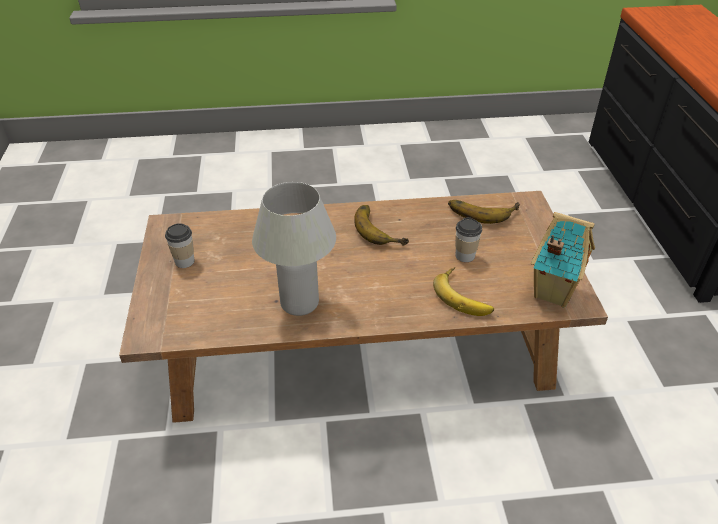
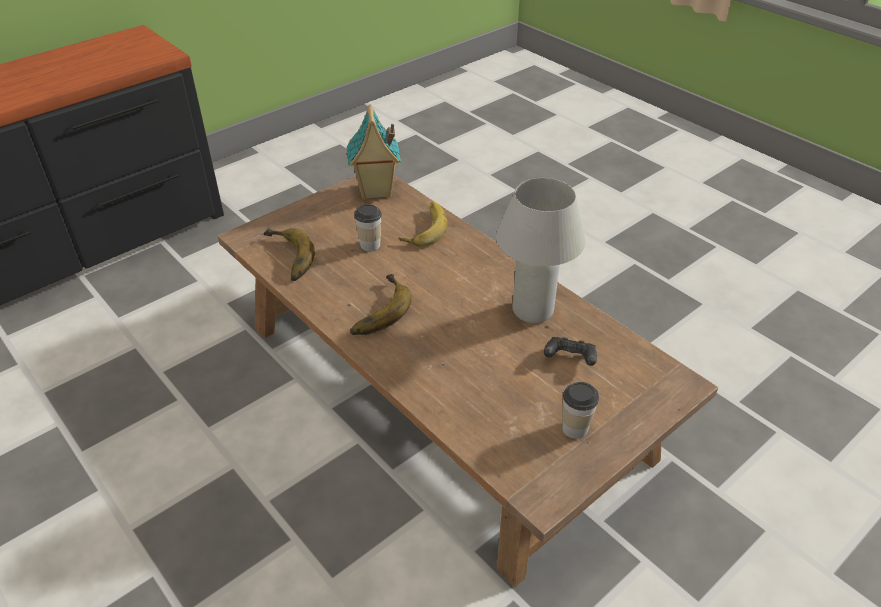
camera: 125 degrees left, 0 degrees up
none -> black game controller [544,337,597,366]

